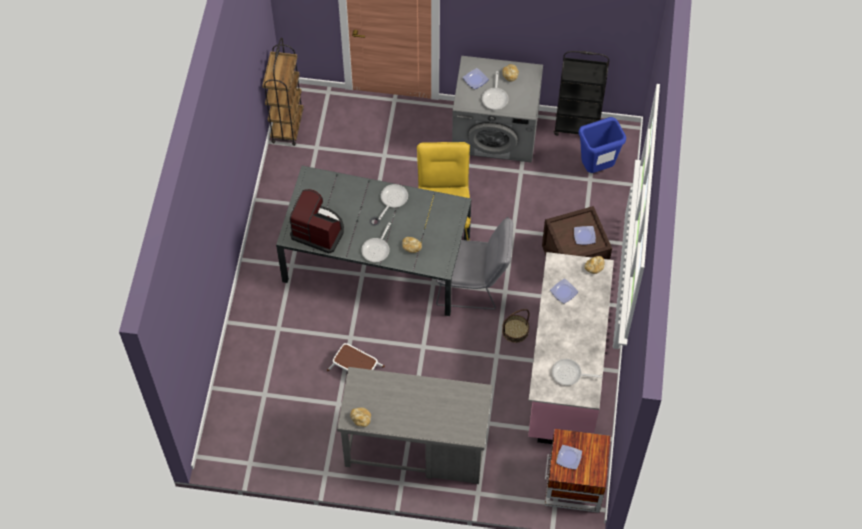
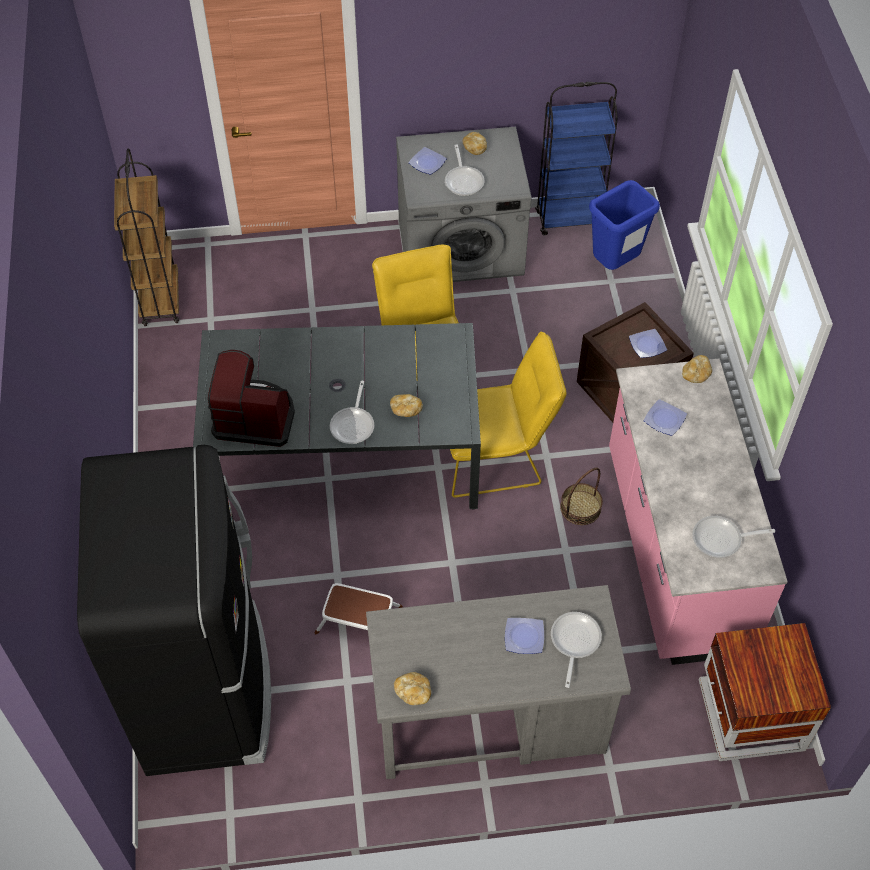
camera: 15 degrees left, 5 degrees down
frying pan [378,184,408,220] -> frying pan moved to [551,612,602,688]
grey chair [436,217,513,310] -> yellow chair [450,332,566,498]
black cart [553,51,609,136] -> blue cart [535,82,617,236]
plate [556,445,582,469] -> plate moved to [505,618,544,654]
none -> black fridge [77,445,271,776]

